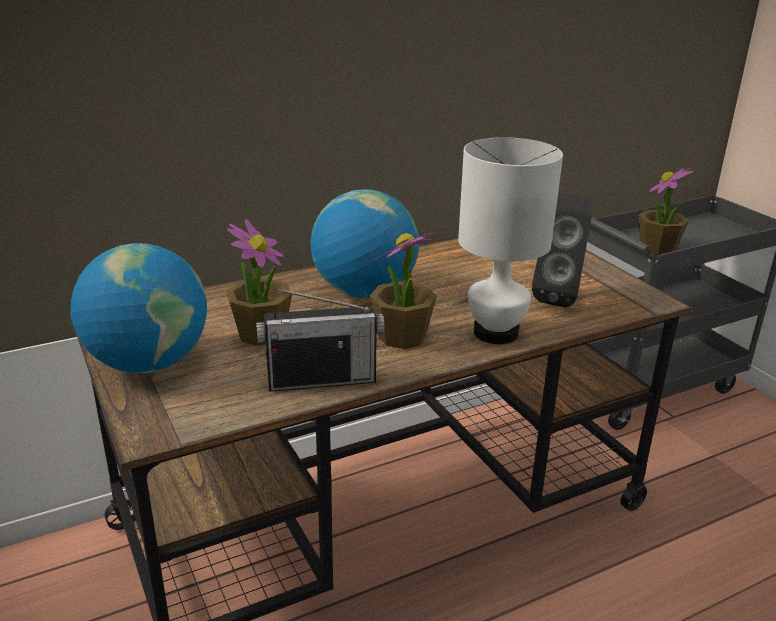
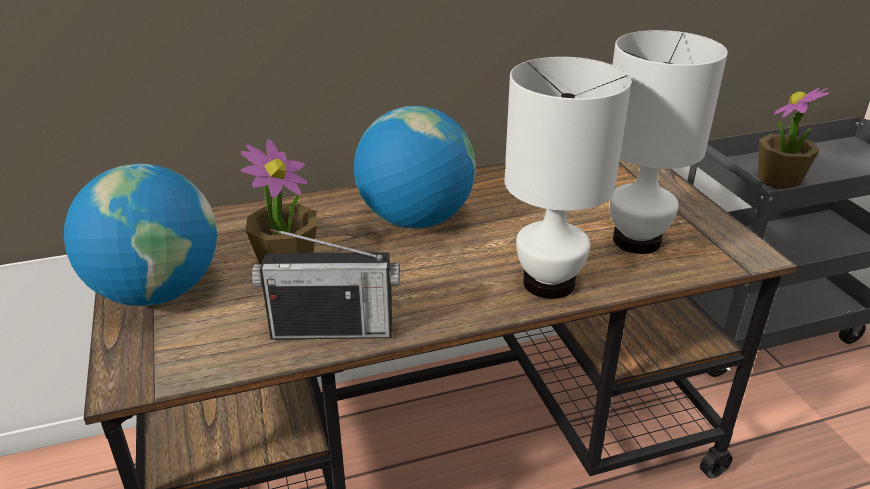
camera: 10 degrees right, 5 degrees up
potted plant [370,232,437,349] -> none
black speaker [532,194,593,308] -> white table lamp [609,30,728,254]

